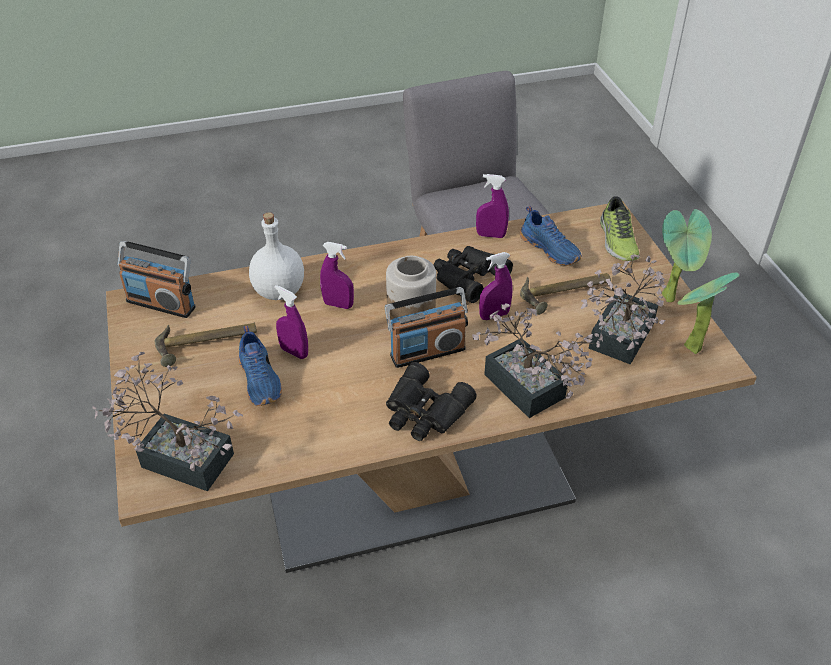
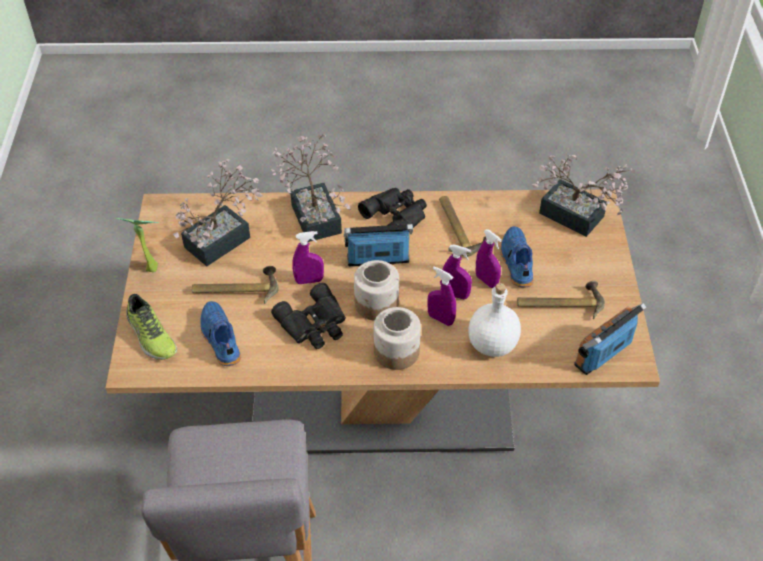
camera: 165 degrees left, 5 degrees up
radio [118,241,196,318] -> radio turned 75 degrees counterclockwise [574,303,646,375]
purple spray bottle [476,174,509,238] -> purple spray bottle moved to [443,244,472,299]
shoe [600,196,640,261] -> shoe turned 135 degrees clockwise [126,294,177,360]
potted plant [677,272,740,354] -> none
none -> jar [374,307,421,370]
none -> hammer [439,196,486,257]

